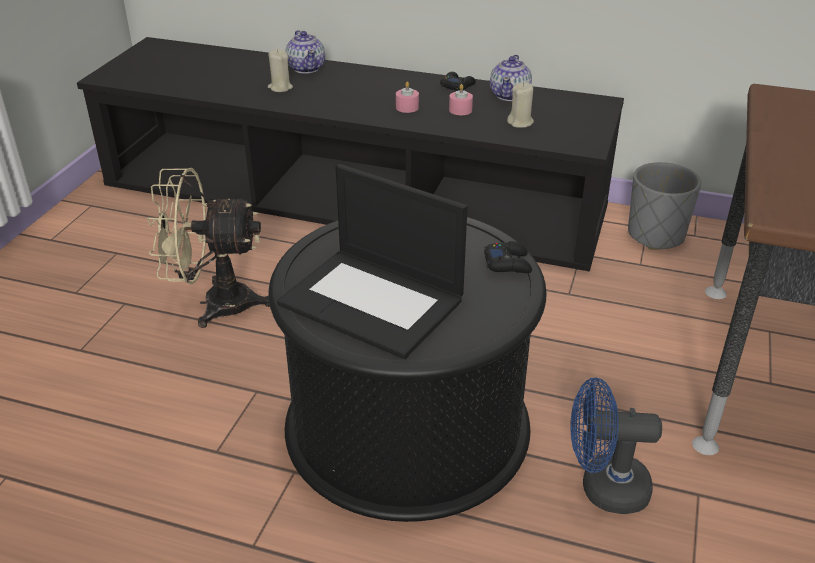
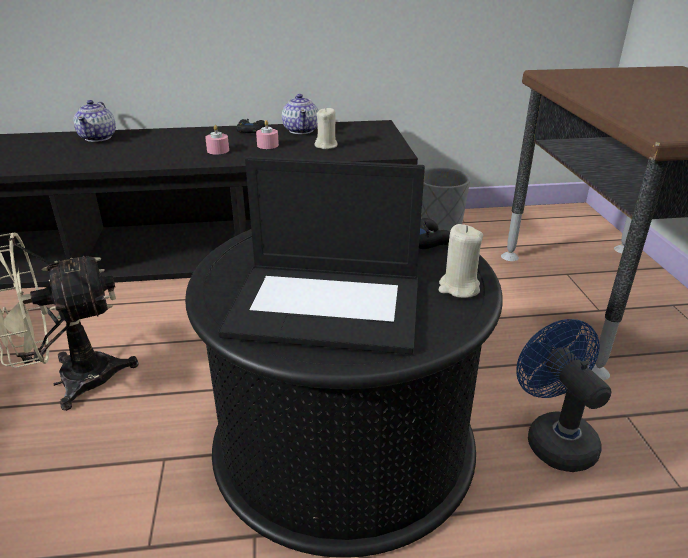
camera: 25 degrees left, 5 degrees down
beige candle [268,49,293,92] -> beige candle moved to [439,224,483,298]
teapot [286,30,325,74] -> teapot turned 45 degrees clockwise [74,100,116,142]
blue fan [570,378,662,514] -> blue fan turned 90 degrees clockwise [516,319,611,472]

